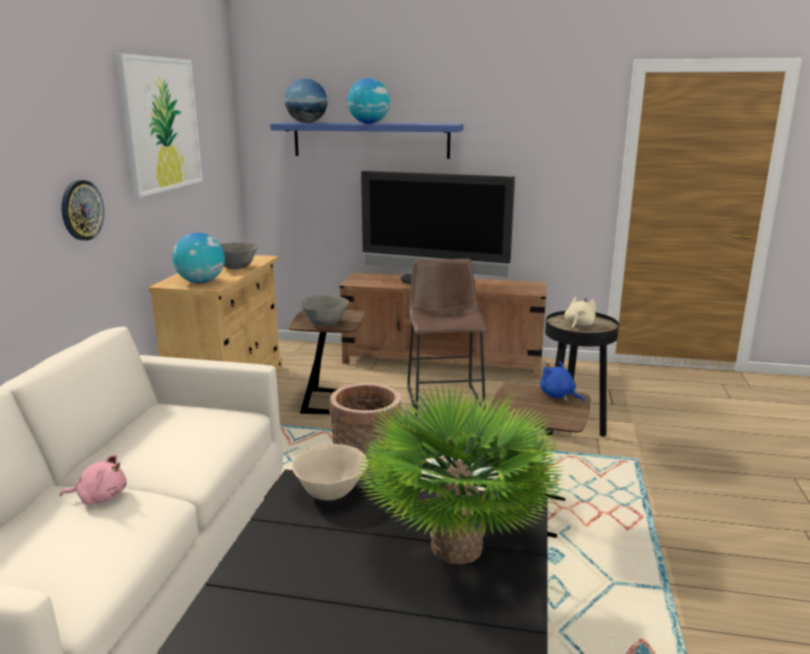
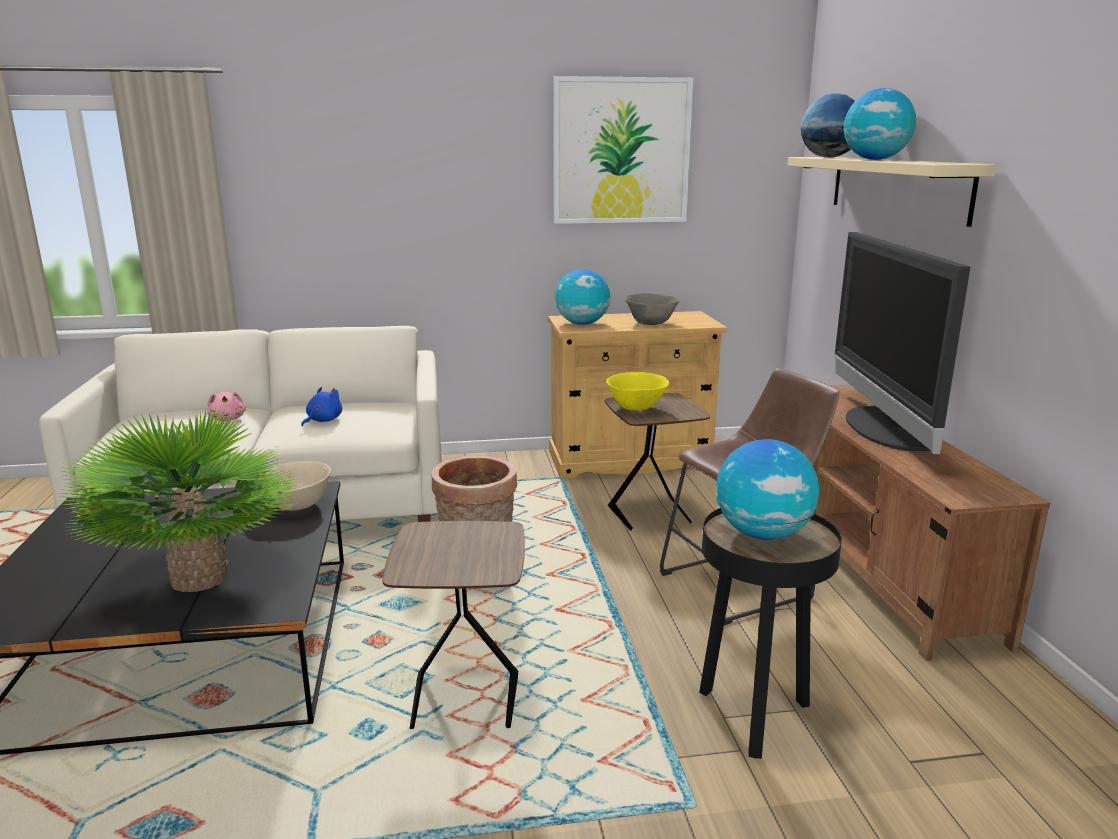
camera: 70 degrees right, 0 degrees up
wall clock [62,180,104,240] -> none
blue shelf [270,122,463,159] -> beige shelf [787,157,996,227]
grey bowl [300,295,349,326] -> yellow bowl [606,372,669,411]
blue plush toy [540,361,585,403] -> blue plush toy moved to [301,387,342,426]
beige plush toy [564,297,596,329] -> globe [716,439,819,540]

